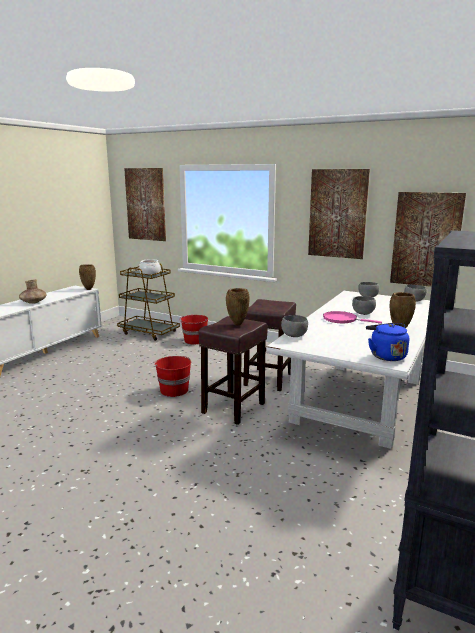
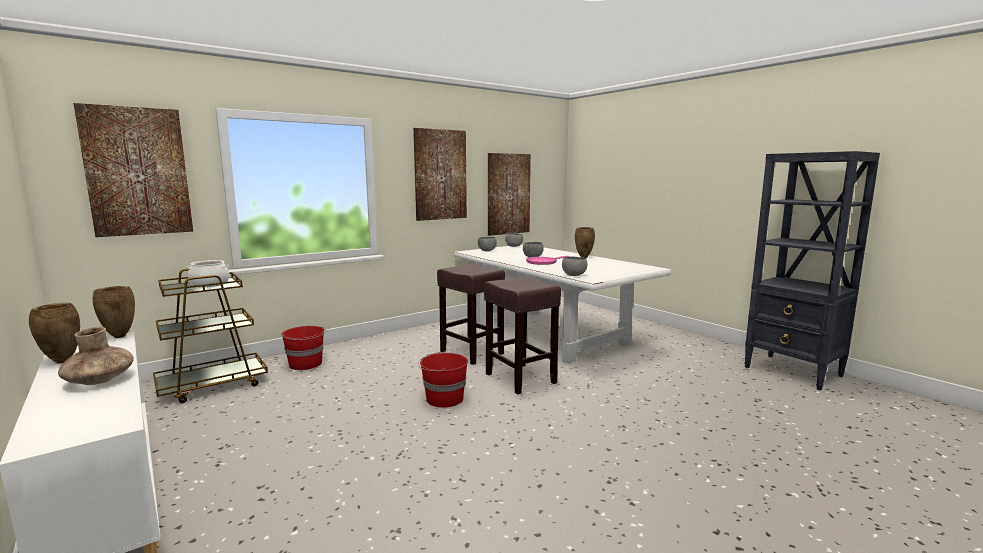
camera: 65 degrees left, 5 degrees down
brown vase [226,288,250,326] -> brown vase moved to [29,303,80,364]
blue kettle [366,323,409,361] -> none

